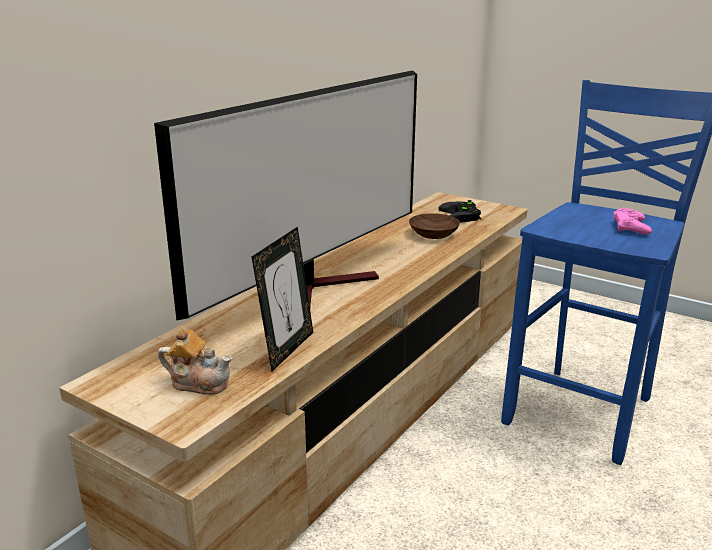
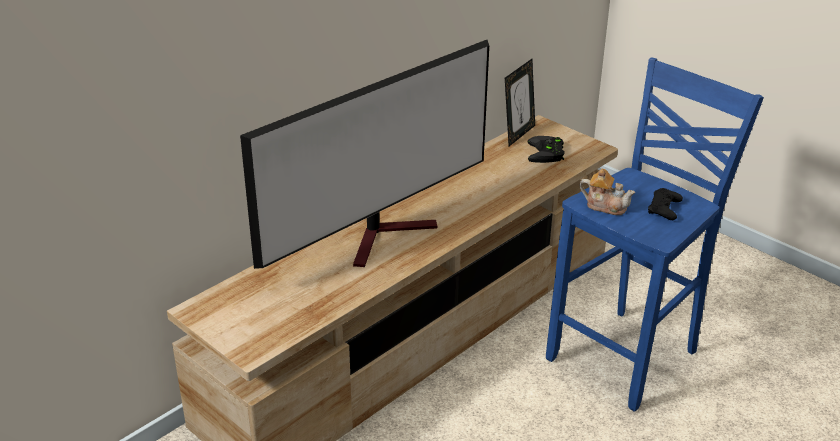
camera: 10 degrees right, 10 degrees up
teapot [158,329,232,395] -> teapot moved to [580,169,635,215]
picture frame [252,227,313,371] -> picture frame moved to [505,59,535,146]
brown bowl [409,213,460,239] -> none
pink game controller [613,208,652,234] -> black game controller [648,188,683,220]

